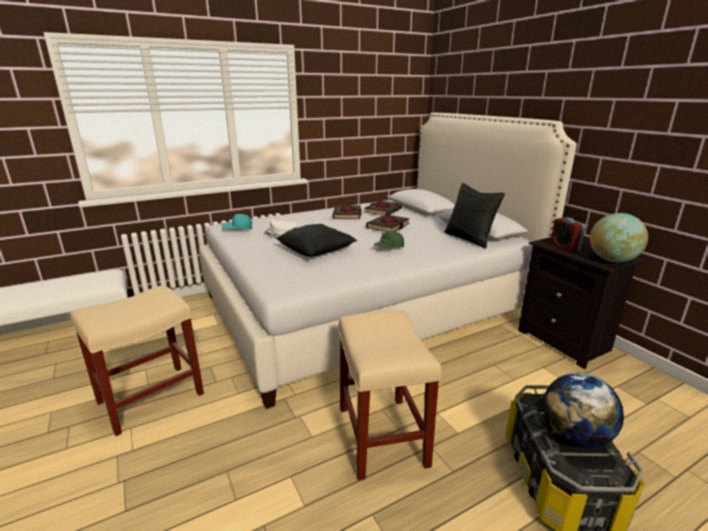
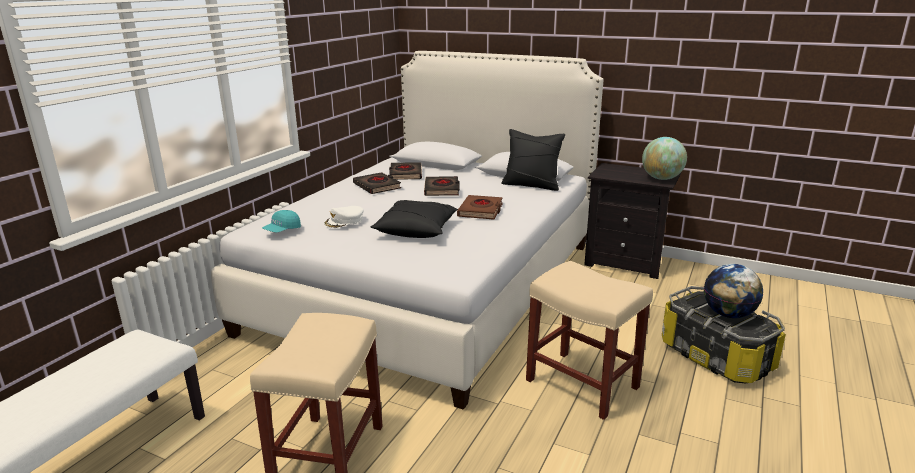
camera: 35 degrees left, 0 degrees up
green cap [373,231,404,249] -> brown book [457,195,503,220]
alarm clock [550,217,586,252] -> none

